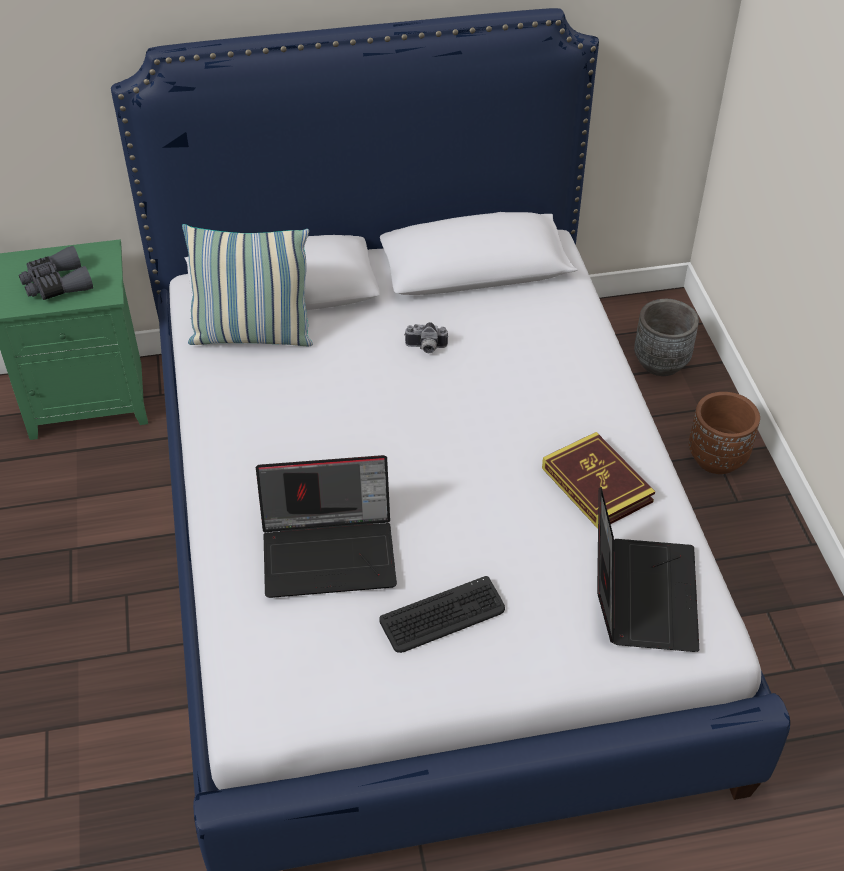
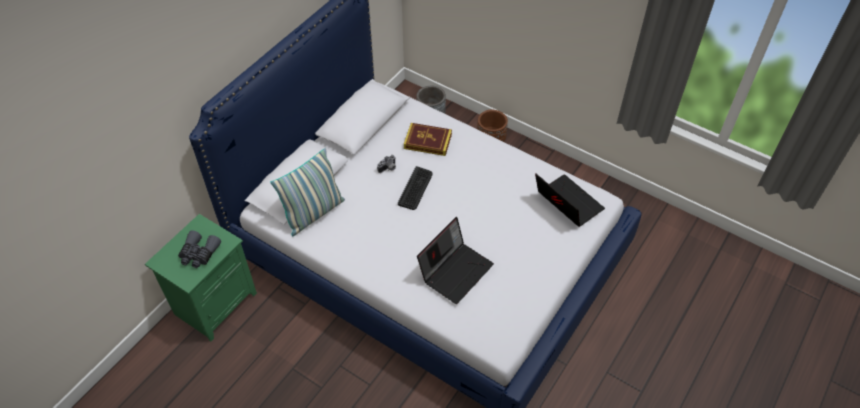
camera: 45 degrees left, 5 degrees up
keyboard [379,576,505,653] -> keyboard moved to [398,166,433,210]
book [542,432,655,529] -> book moved to [404,123,452,156]

